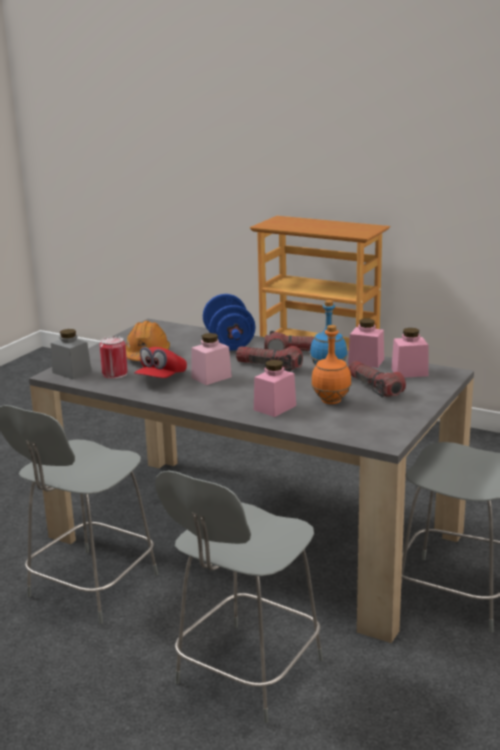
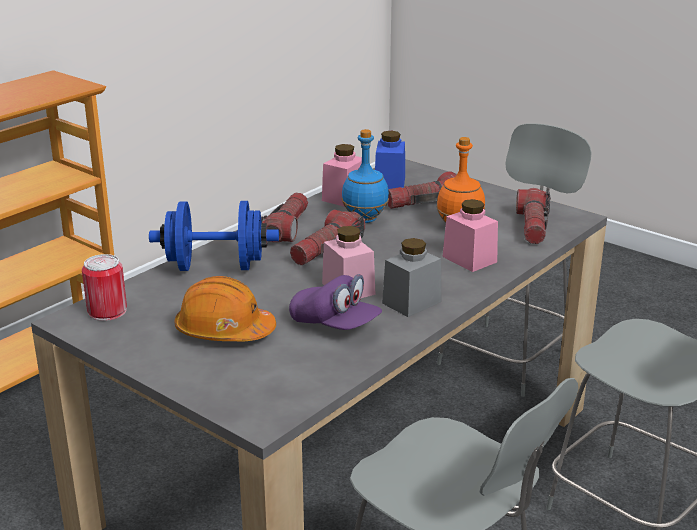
camera: 80 degrees left, 5 degrees up
grey jar [51,329,92,380] -> grey jar moved to [382,238,441,317]
can [99,336,128,379] -> can moved to [82,254,127,321]
red cap [134,347,187,378] -> purple cap [289,274,382,330]
pink jar [391,328,428,378] -> blue jar [375,131,405,189]
none -> flashlight [516,188,551,244]

